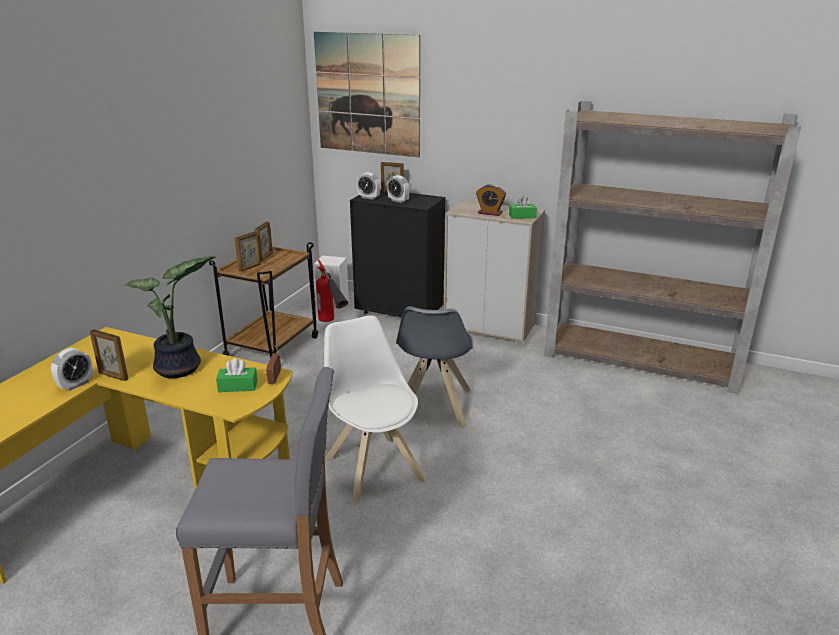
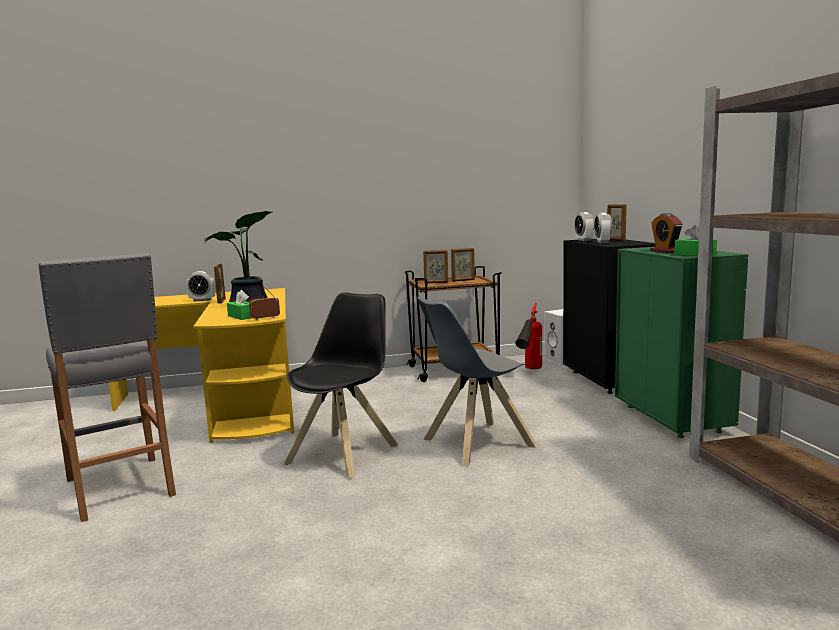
camera: 55 degrees right, 15 degrees down
picture [314,32,420,157] -> none
white chair [324,315,426,504] -> black chair [284,292,398,479]
beige cabinet [444,200,545,344] -> green cabinet [615,247,748,438]

